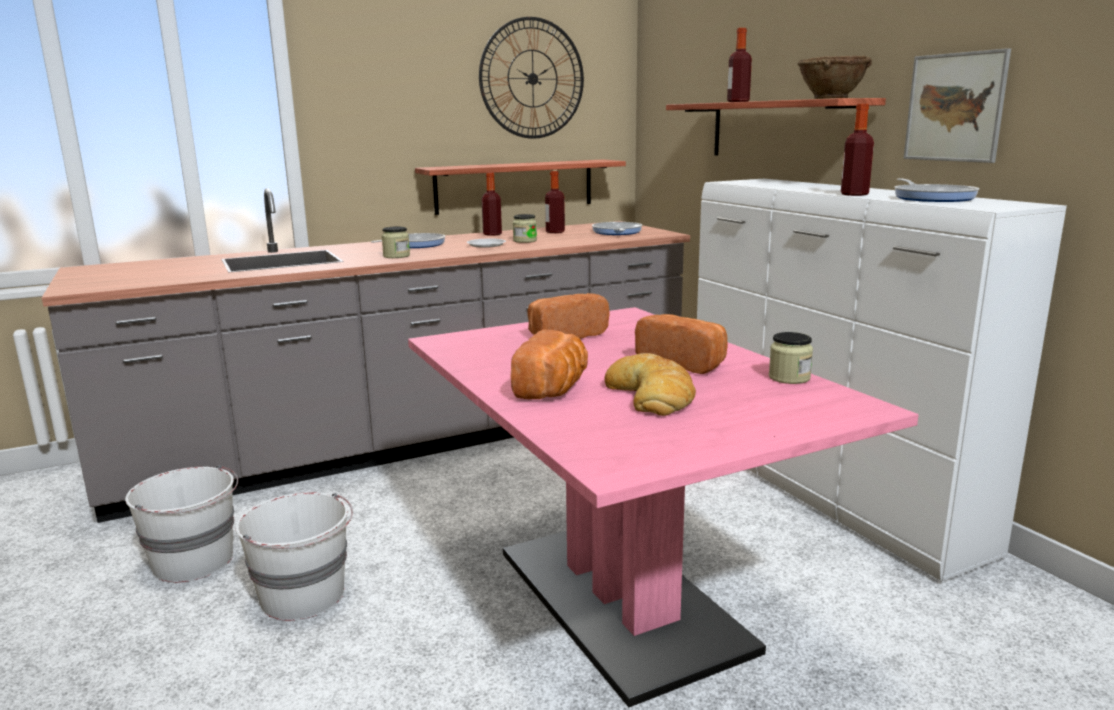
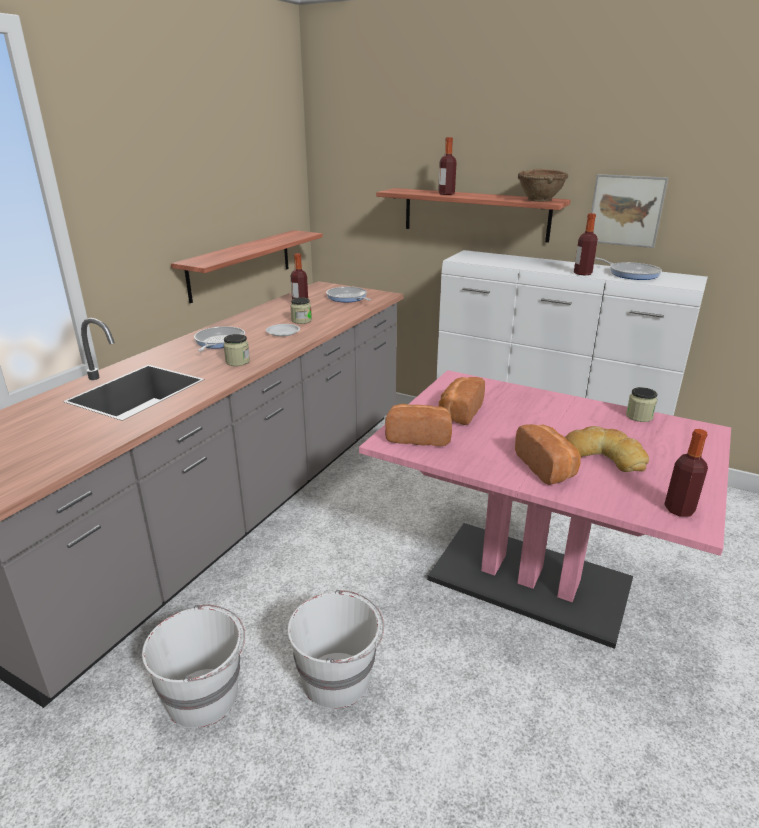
camera: 35 degrees left, 10 degrees up
wall clock [479,17,584,139] -> none
bottle [482,173,502,236] -> bottle moved to [664,429,708,517]
bread [635,314,728,374] -> bread moved to [385,404,452,446]

